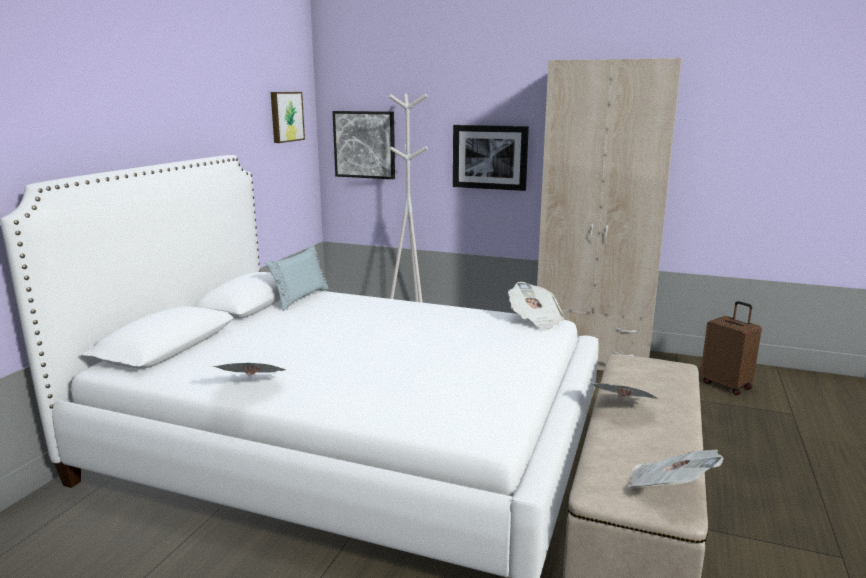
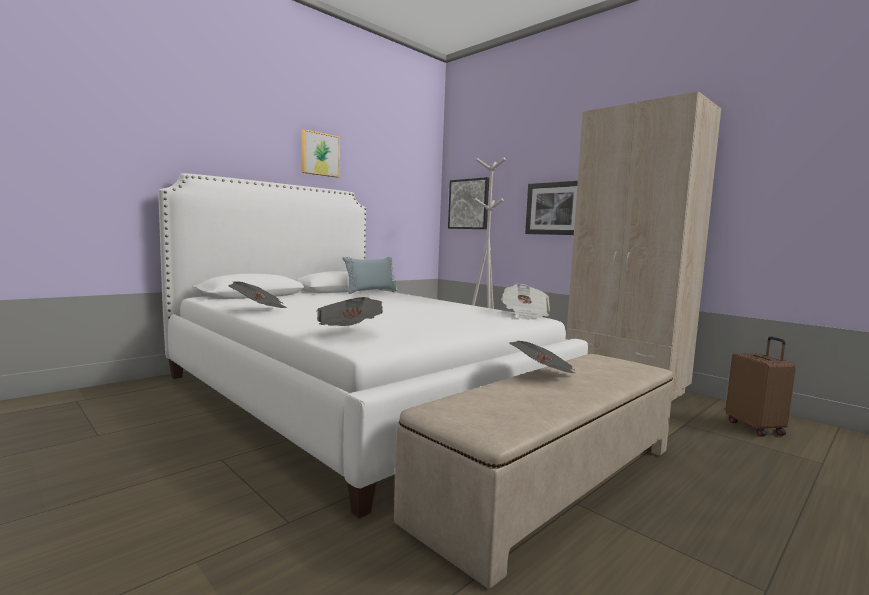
camera: 25 degrees right, 10 degrees down
picture [271,92,305,143] -> picture moved to [302,129,340,177]
newspaper [628,450,724,487] -> newspaper moved to [317,297,383,326]

